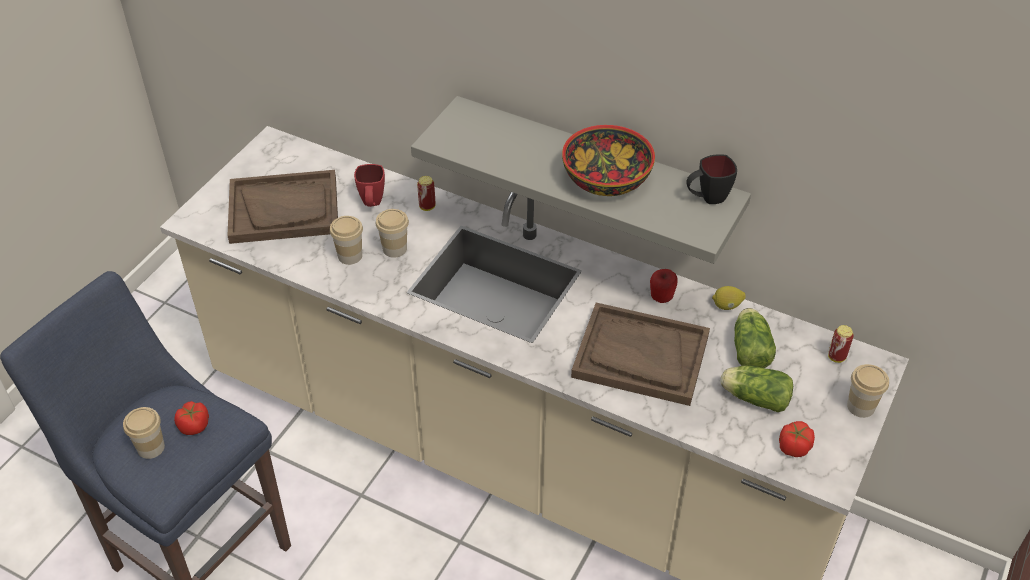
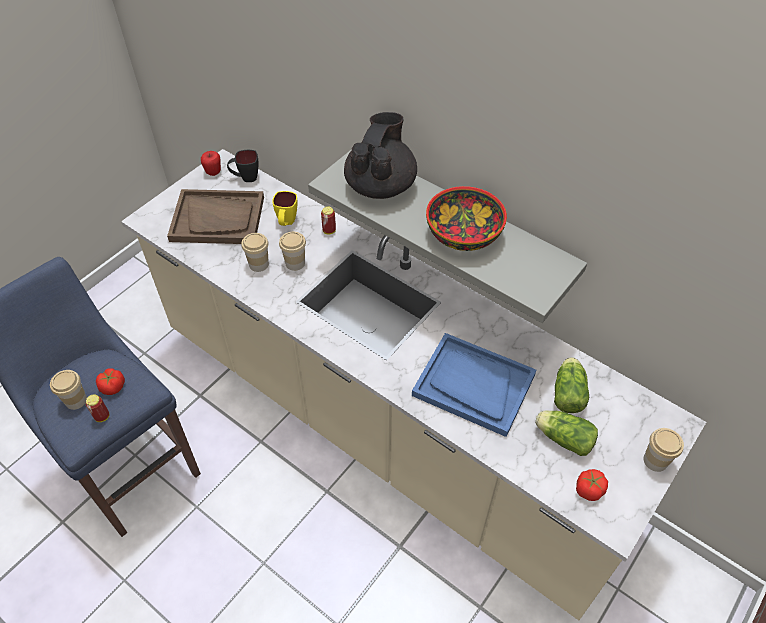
camera: 10 degrees right, 5 degrees up
red mug [354,164,385,207] -> yellow mug [272,191,297,226]
brown tray [571,302,710,406] -> blue tray [412,333,536,437]
apple [650,269,678,303] -> apple moved to [201,151,221,176]
black mug [686,154,737,204] -> black mug moved to [227,150,258,182]
lemon [712,286,746,310] -> none
can [828,325,854,363] -> can moved to [86,394,109,422]
none -> black teapot [344,112,417,199]

